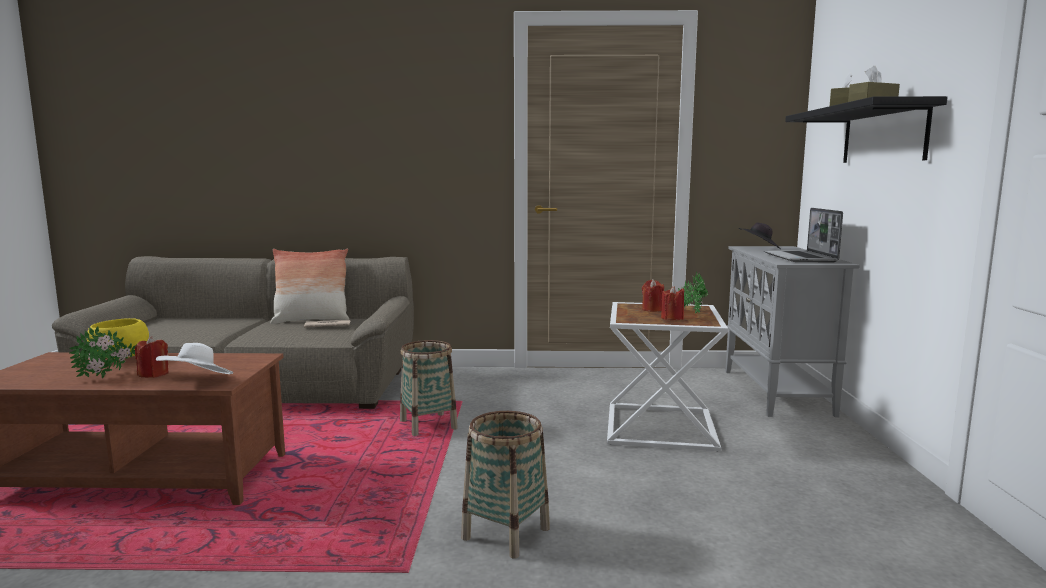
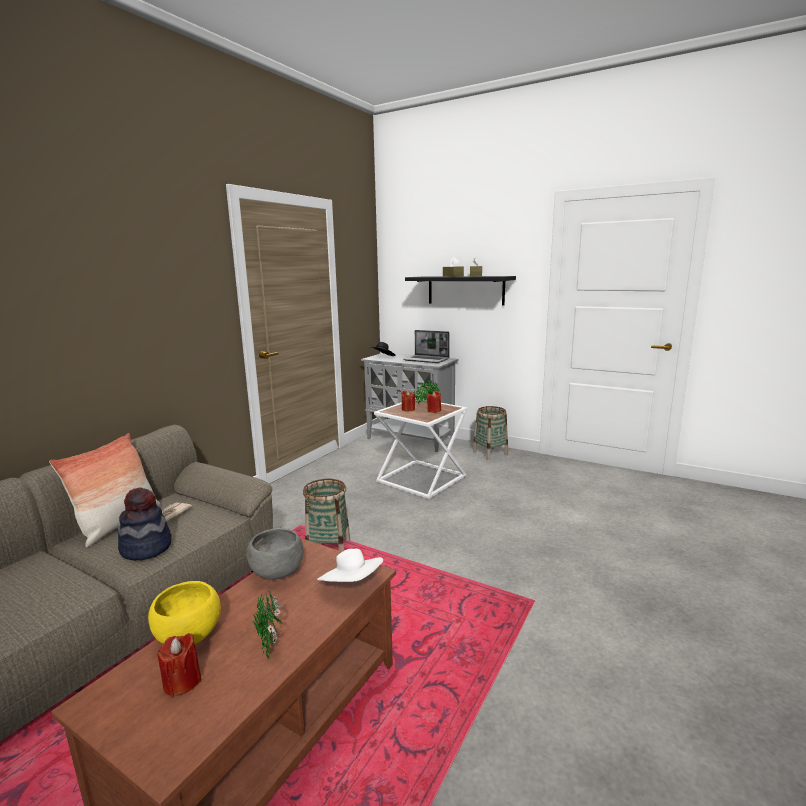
camera: 60 degrees left, 5 degrees up
red candle [135,336,169,378] -> red candle moved to [157,633,201,697]
basket [461,411,550,559] -> basket moved to [473,406,508,460]
none -> hat [118,488,172,561]
none -> grey bowl [246,528,304,580]

